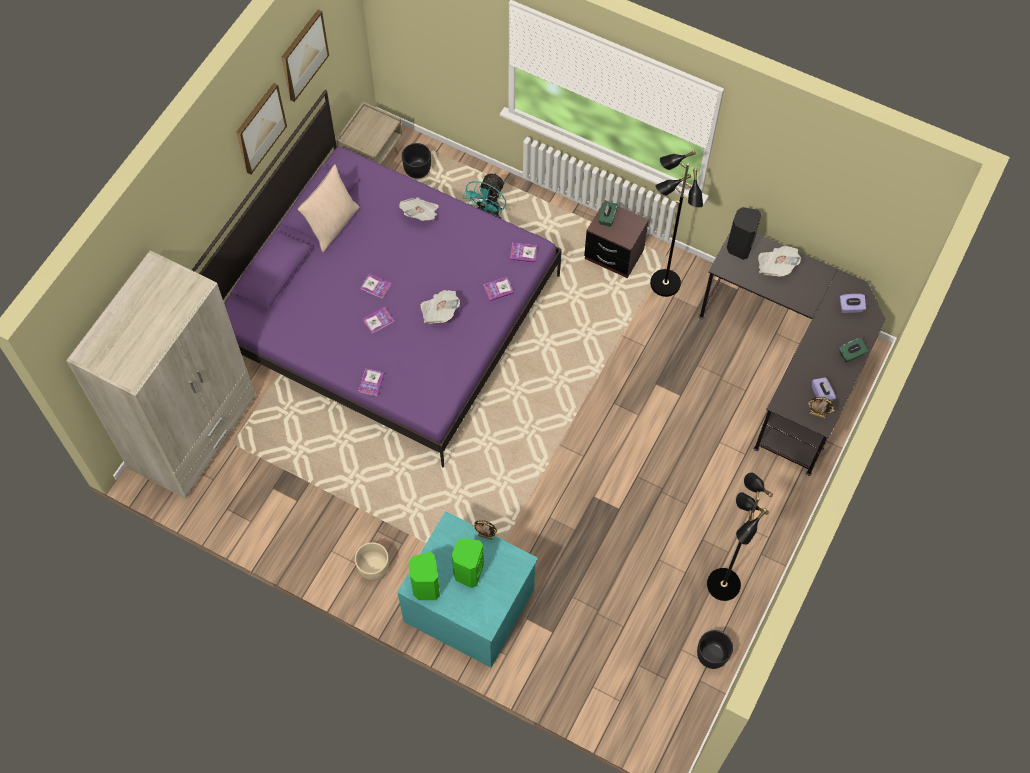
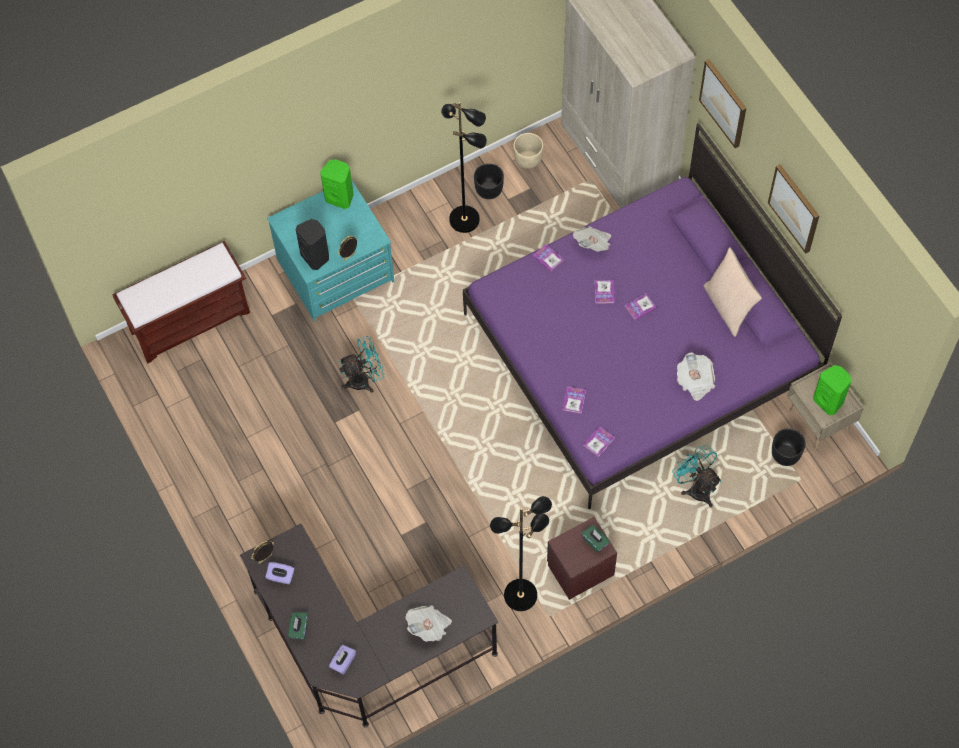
camera: 125 degrees right, 0 degrees up
picture [281,10,329,102] -> picture moved to [699,59,746,148]
beige planter [355,542,389,581] -> beige planter moved to [514,133,543,169]
newspaper [420,290,460,324] -> newspaper moved to [573,226,611,252]
green speaker [452,538,484,588] -> green speaker moved to [813,365,851,415]
black planter [697,630,733,669] -> black planter moved to [474,163,504,199]
black floor lamp [707,472,773,601] -> black floor lamp moved to [441,102,487,233]
black speaker [727,207,761,260] -> black speaker moved to [296,219,329,270]
none -> brown bench [112,241,250,363]
none -> turquoise fan [339,336,385,393]

